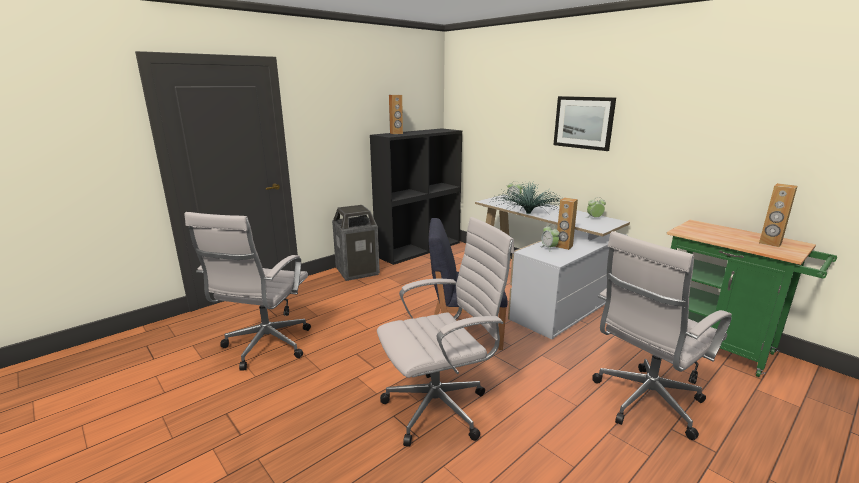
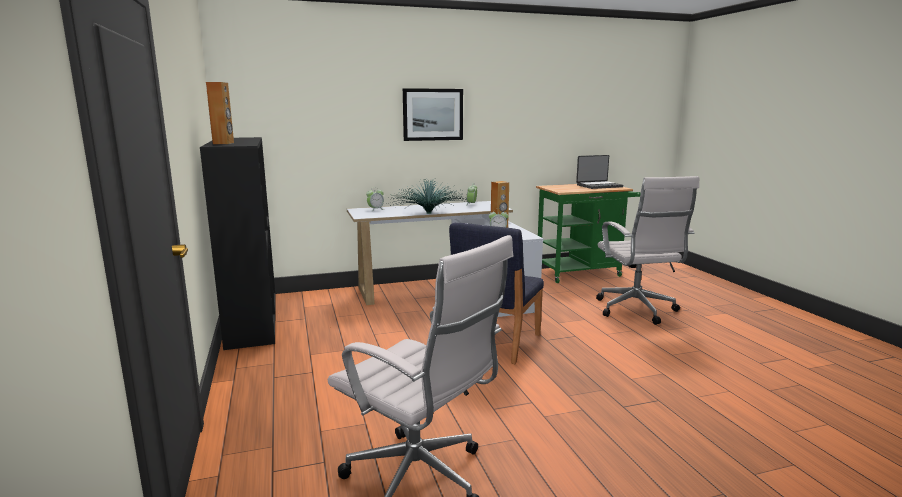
camera: 65 degrees left, 5 degrees down
trash can [332,205,380,281] -> none
white office chair [377,217,514,447] -> none
brown speaker [759,183,797,247] -> laptop [576,155,623,189]

